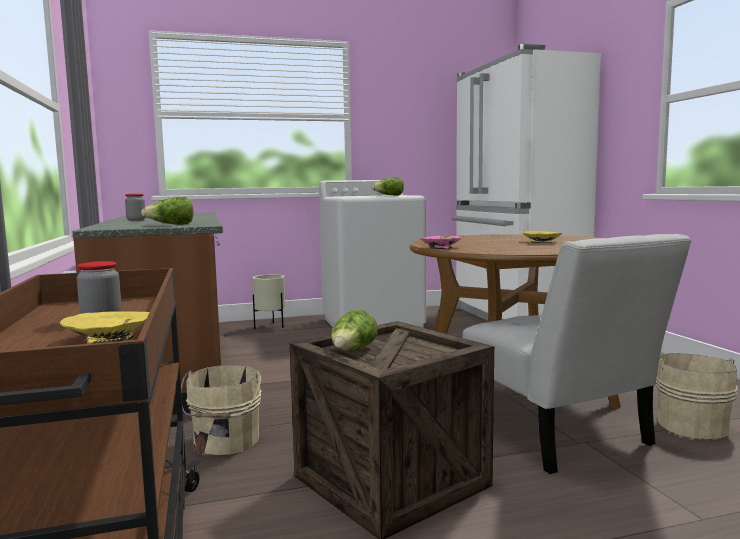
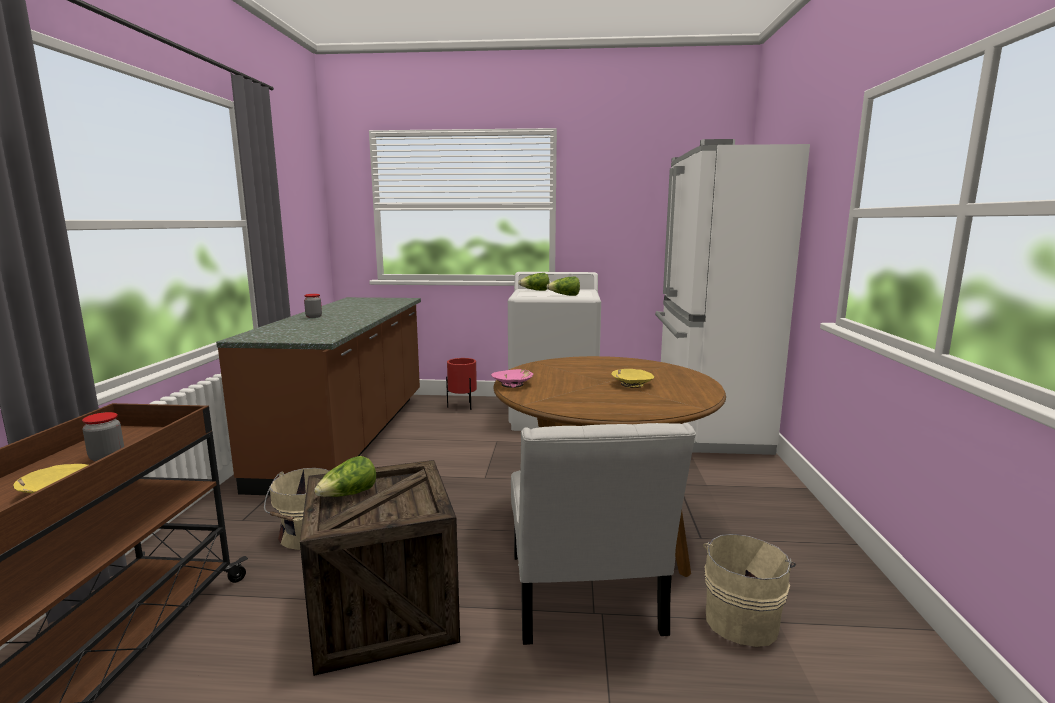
camera: 20 degrees right, 5 degrees up
lettuce [141,197,193,225] -> lettuce moved to [518,273,549,291]
beige planter [253,274,285,329] -> red planter [446,358,477,410]

